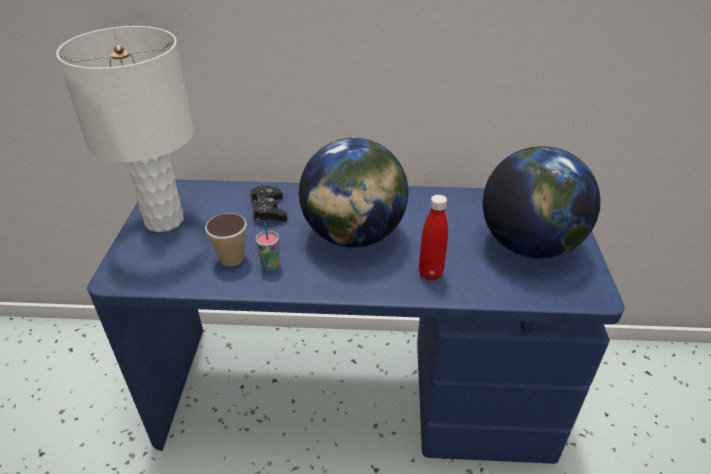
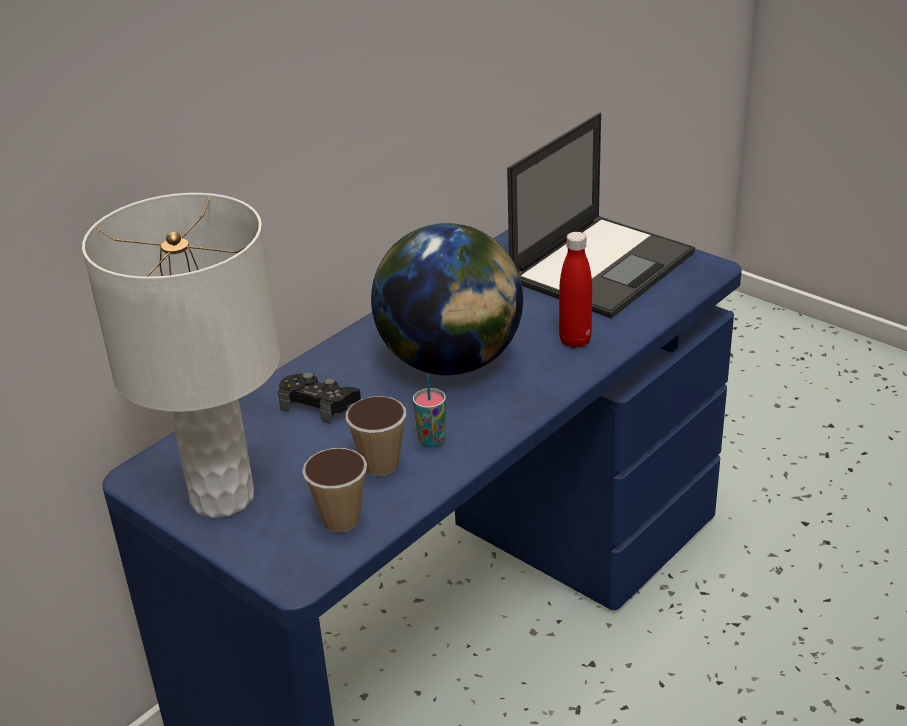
camera: 50 degrees left, 5 degrees down
globe [483,146,601,258] -> laptop [507,113,695,318]
none -> cup [302,448,367,533]

